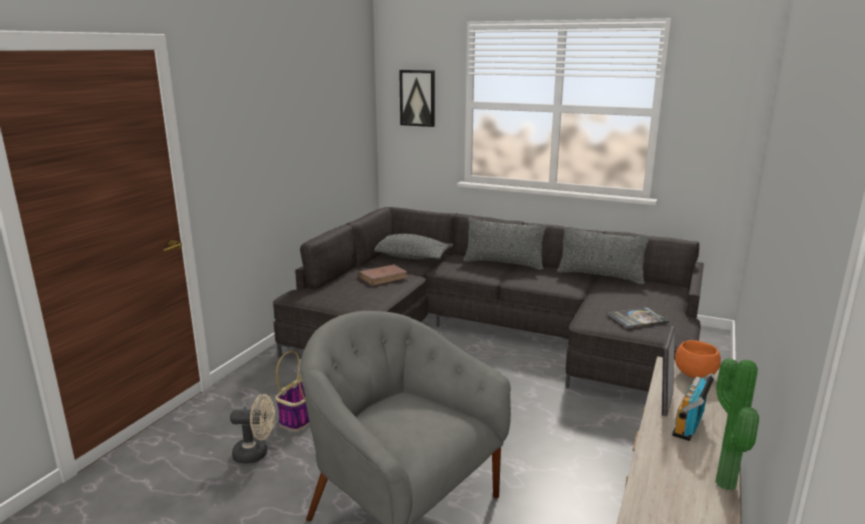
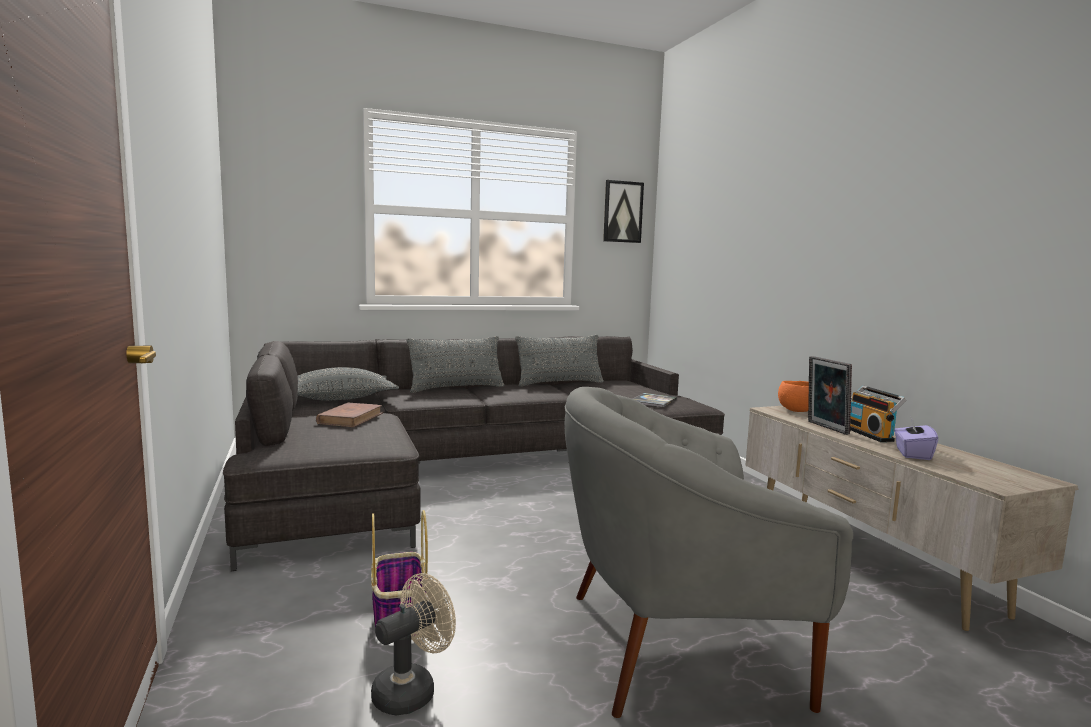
camera: 45 degrees left, 10 degrees down
picture [399,70,435,127] -> picture moved to [603,180,644,243]
potted plant [715,358,759,490] -> none
none -> purple tissue box [894,416,938,460]

